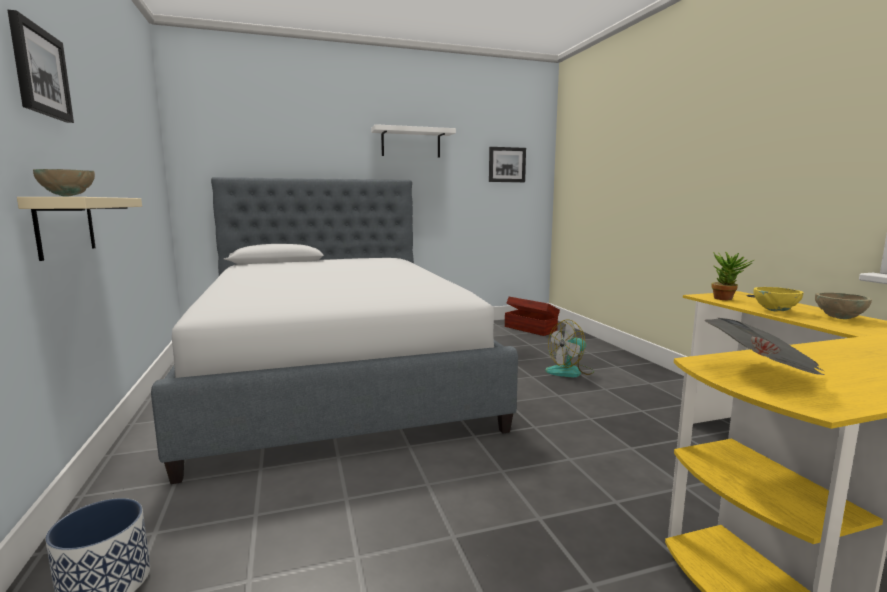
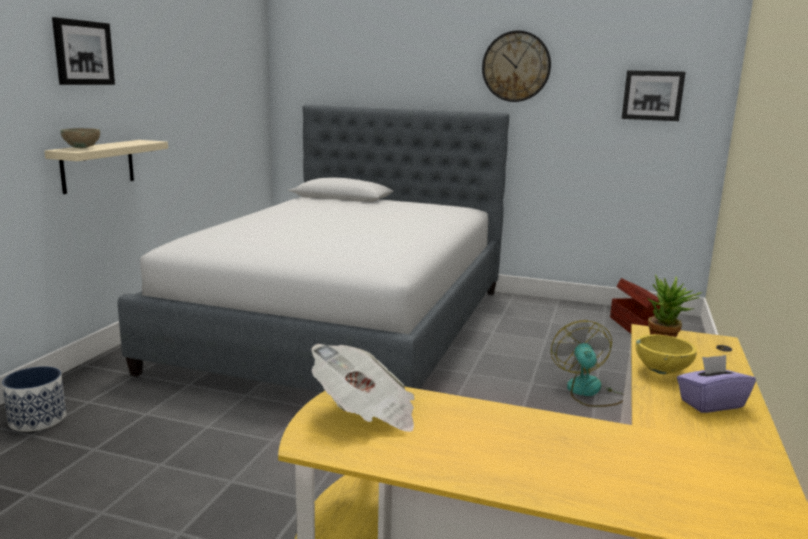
camera: 35 degrees right, 5 degrees up
white shelf [371,124,456,158] -> wall clock [482,30,551,102]
fan [545,320,594,377] -> fan turned 75 degrees clockwise [551,320,624,407]
beige bowl [815,292,872,319] -> purple tissue box [677,355,756,413]

